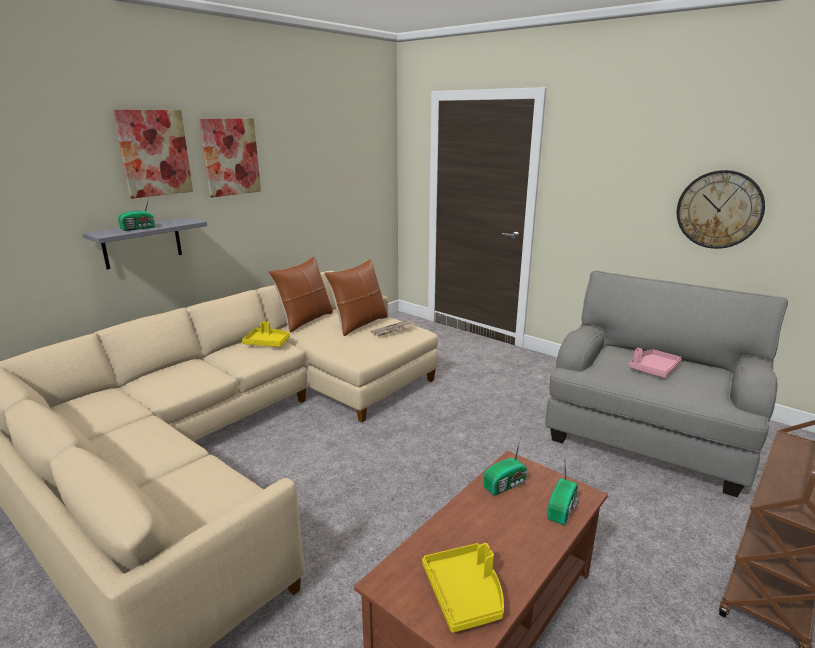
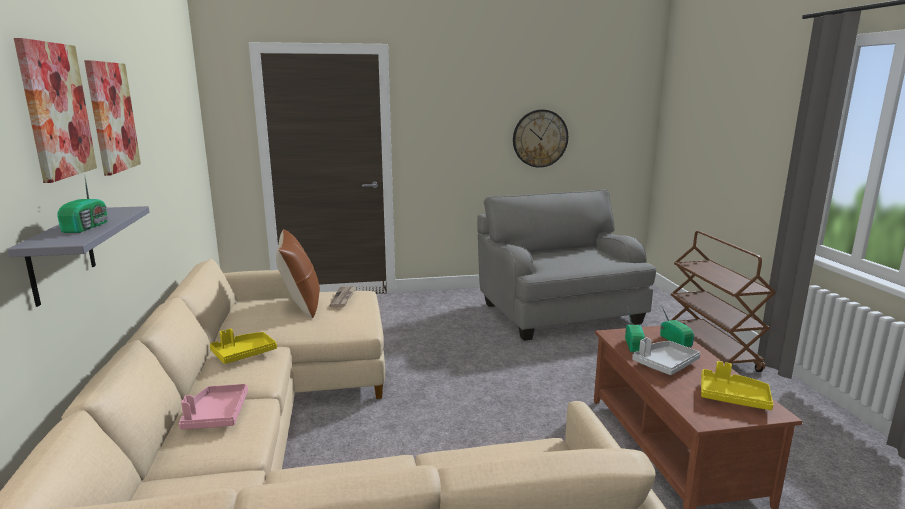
camera: 50 degrees left, 5 degrees down
brown pillow [268,257,333,333] -> none
pink tray [629,348,682,378] -> pink tray moved to [179,384,248,429]
none -> grey tray [632,337,700,375]

